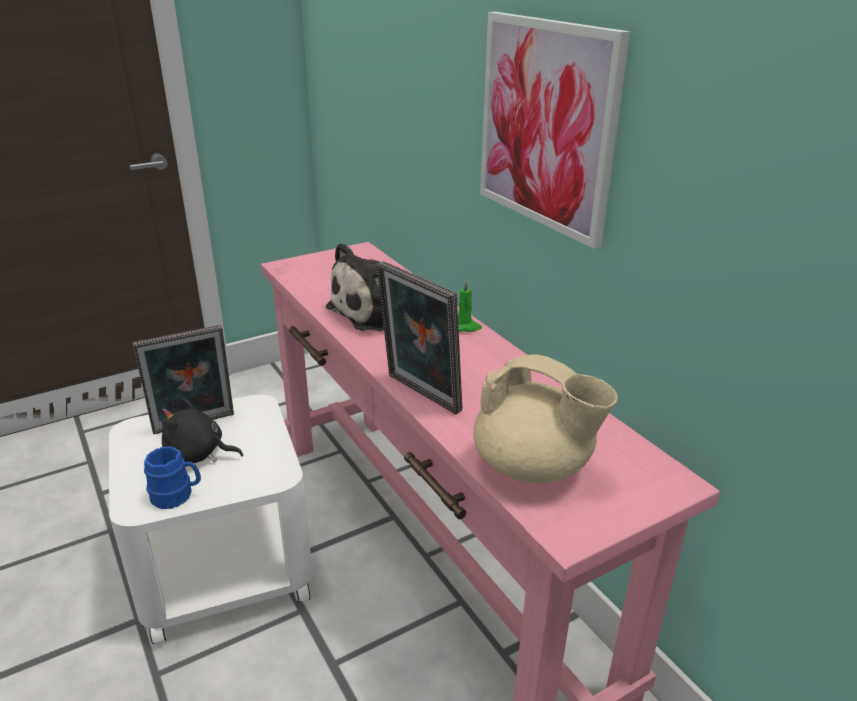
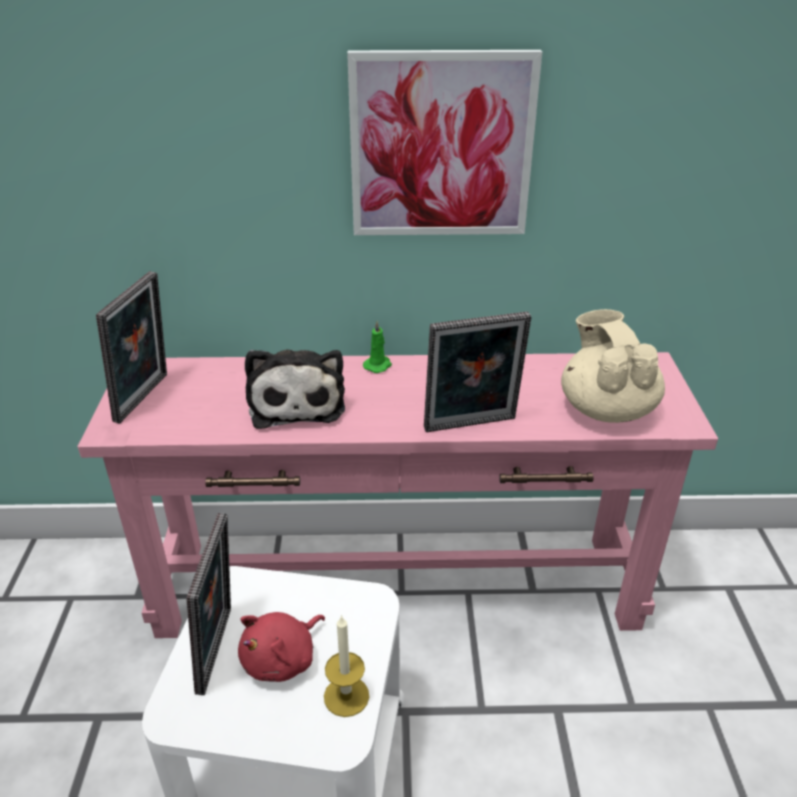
camera: 60 degrees left, 5 degrees up
blue mug [144,446,201,509] -> candle [324,615,369,717]
black plush toy [162,398,243,463] -> red plush toy [238,612,325,682]
beige teapot [473,354,617,483] -> beige teapot turned 75 degrees counterclockwise [561,309,665,423]
none -> picture frame [96,271,167,423]

